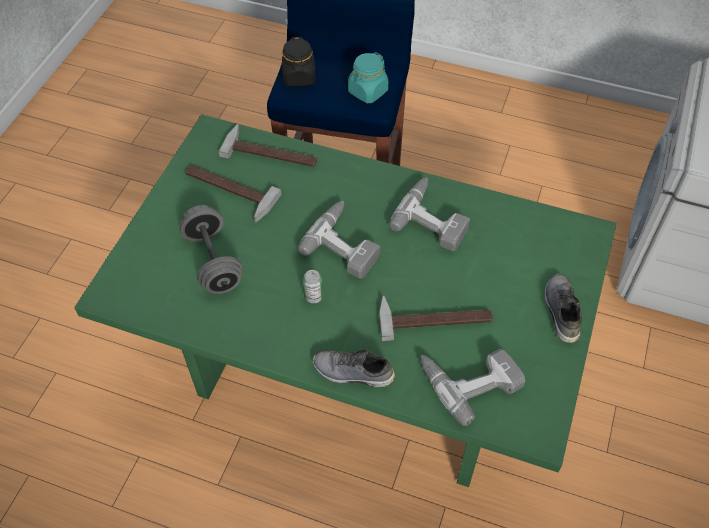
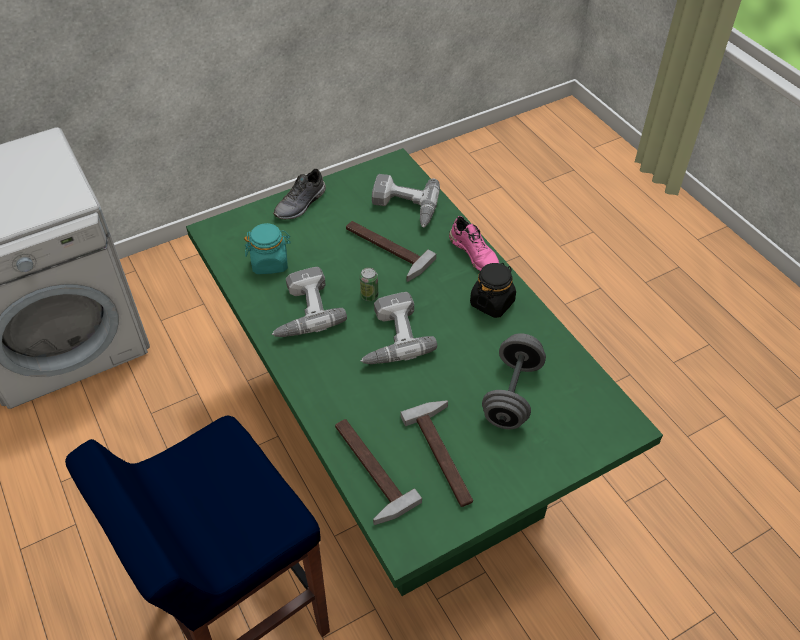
camera: 140 degrees left, 5 degrees down
black jar [282,37,316,86] -> black jar moved to [470,263,516,318]
can [303,270,323,303] -> can moved to [360,267,378,301]
grey shoe [313,350,395,388] -> pink shoe [449,216,499,271]
turquoise jar [348,52,388,103] -> turquoise jar moved to [244,223,291,274]

